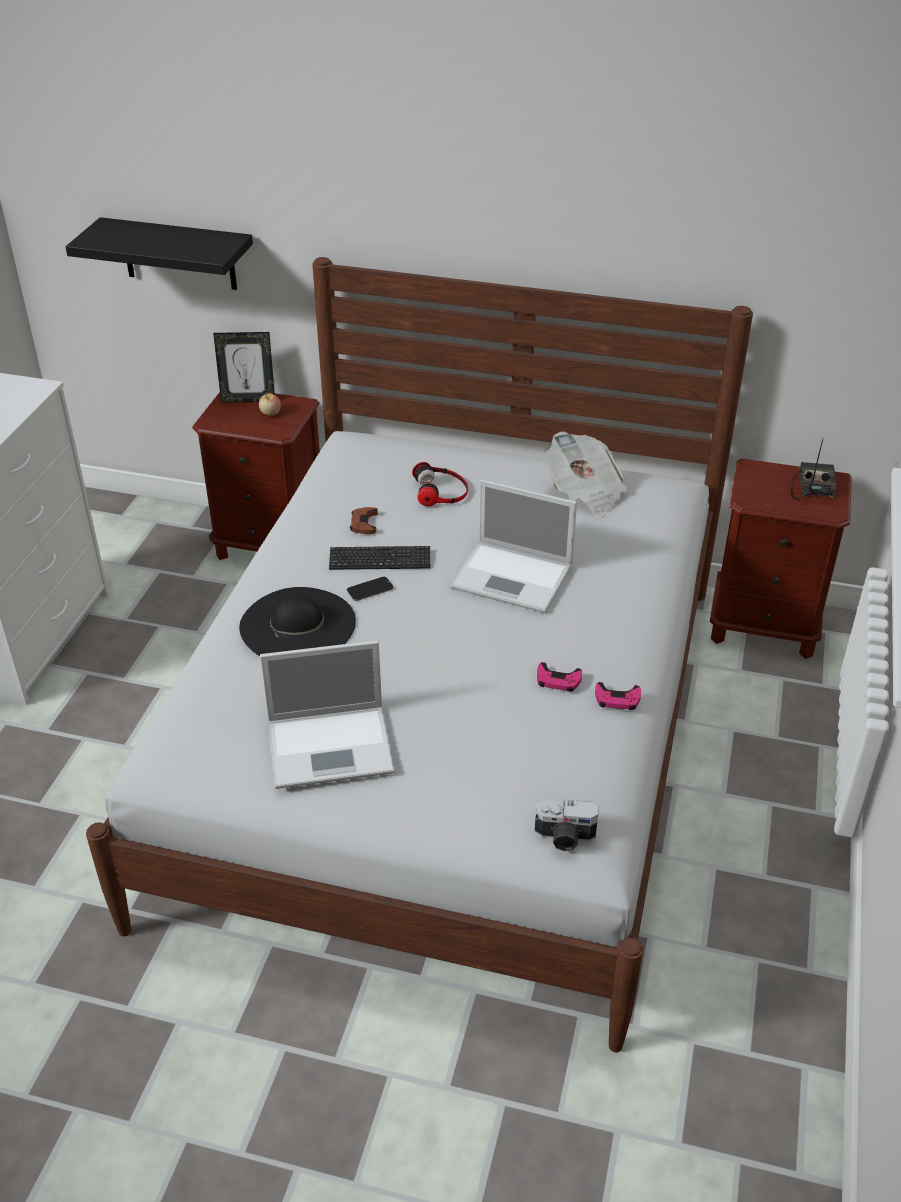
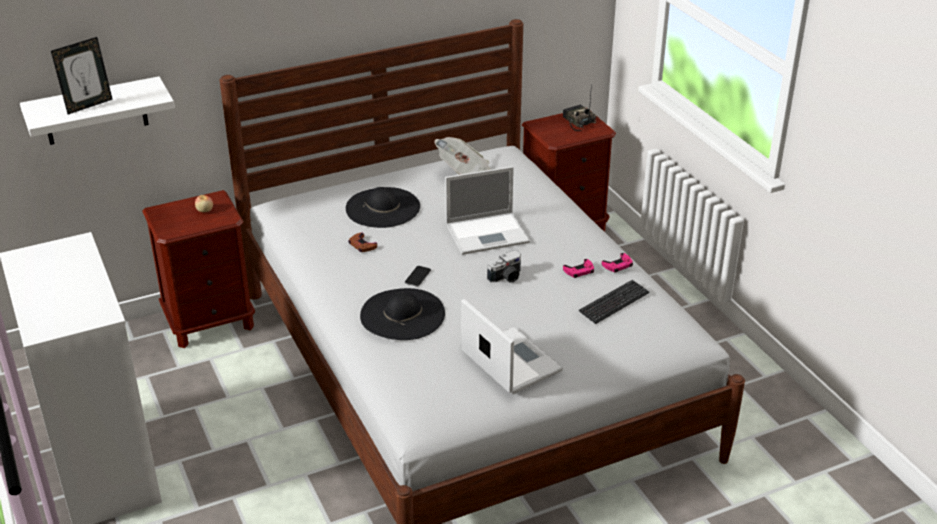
camera: 40 degrees left, 5 degrees down
black shelf [66,217,253,290] -> white shelf [20,76,175,145]
picture frame [213,332,275,403] -> picture frame moved to [51,37,113,115]
laptop [260,640,394,789] -> laptop turned 75 degrees counterclockwise [461,299,563,394]
keyboard [329,546,430,570] -> keyboard moved to [579,280,649,324]
headphones [412,462,468,506] -> black hat [346,187,420,228]
camera [535,800,599,851] -> camera moved to [487,251,521,283]

